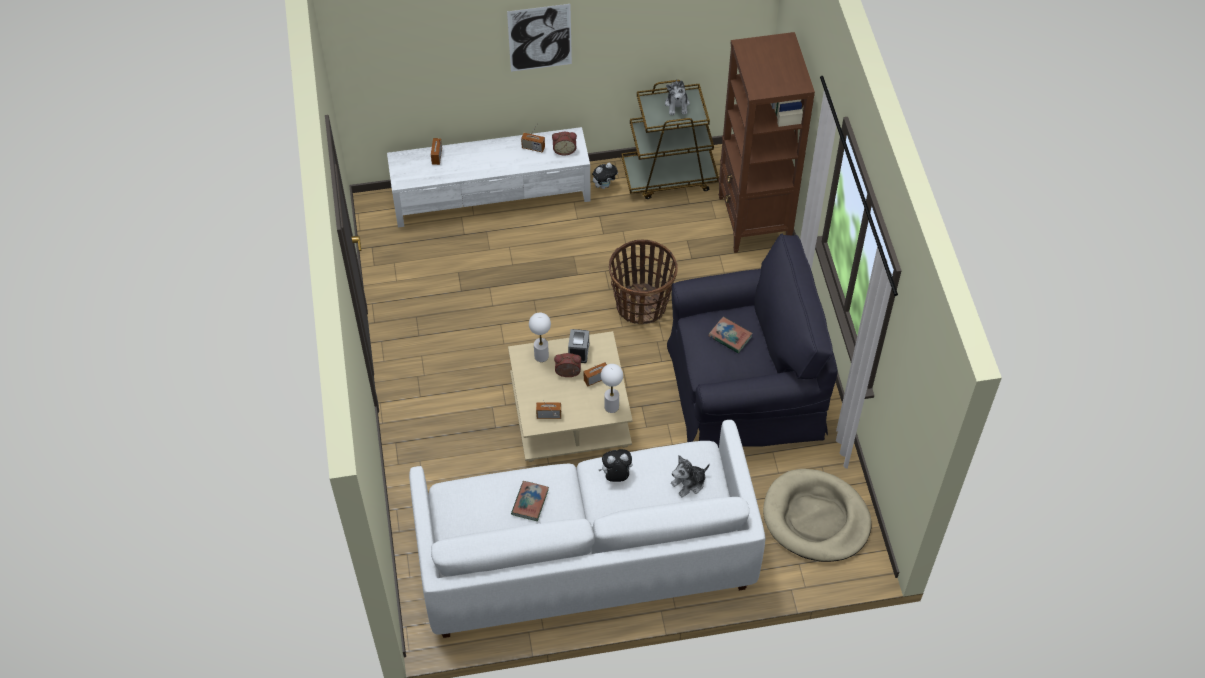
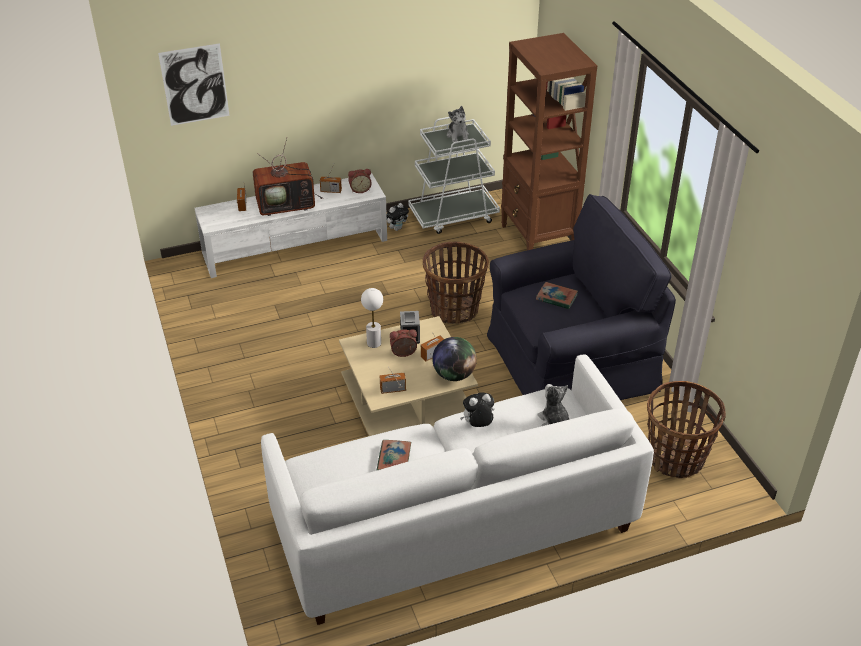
camera: 10 degrees left, 15 degrees down
picture [507,4,572,72] -> picture moved to [158,43,230,126]
white table lamp [601,364,623,413] -> globe [432,337,477,381]
brown cart [621,80,719,199] -> white cart [408,117,500,234]
plush toy [671,455,709,497] -> plush toy turned 105 degrees clockwise [537,384,569,426]
beige dog bed [763,469,872,562] -> basket [647,381,726,478]
none -> television [253,139,323,216]

